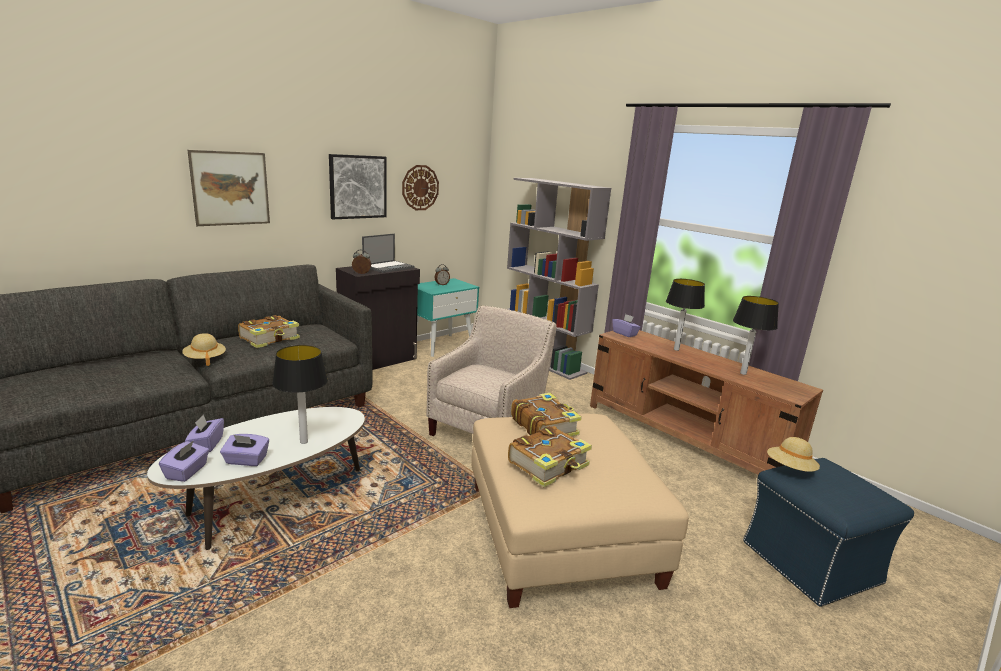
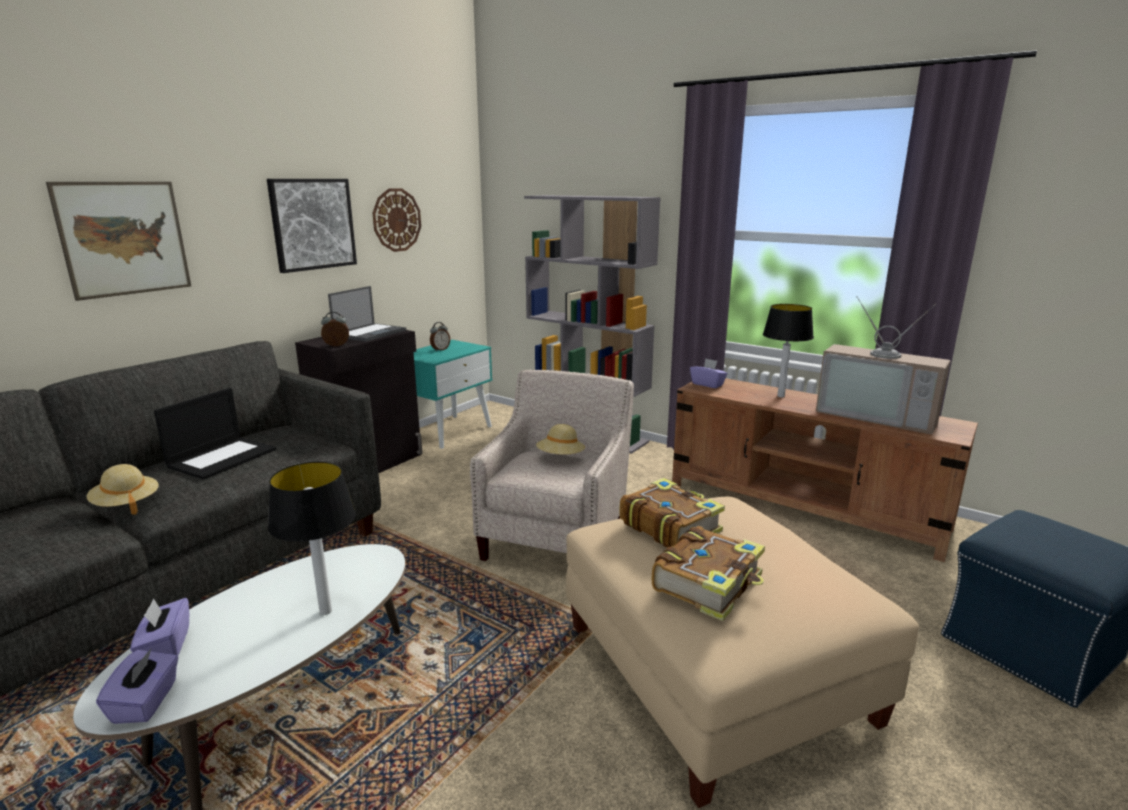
camera: 10 degrees left, 0 degrees up
purple tissue box [220,434,269,466] -> none
book [238,315,300,348] -> laptop [154,388,276,480]
table lamp [733,296,779,375] -> television [816,296,951,434]
beige hat [767,437,820,472] -> beige hat moved to [536,424,585,455]

